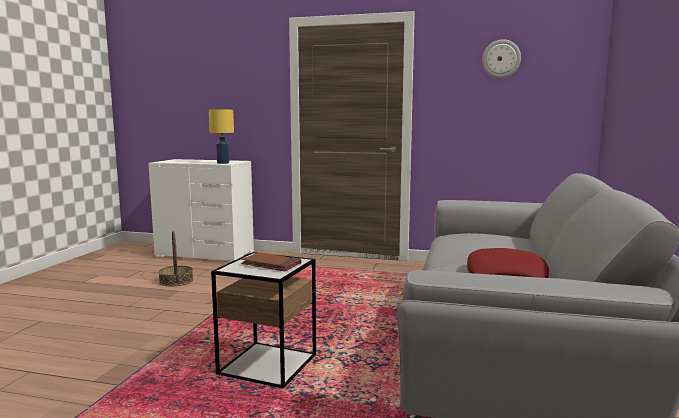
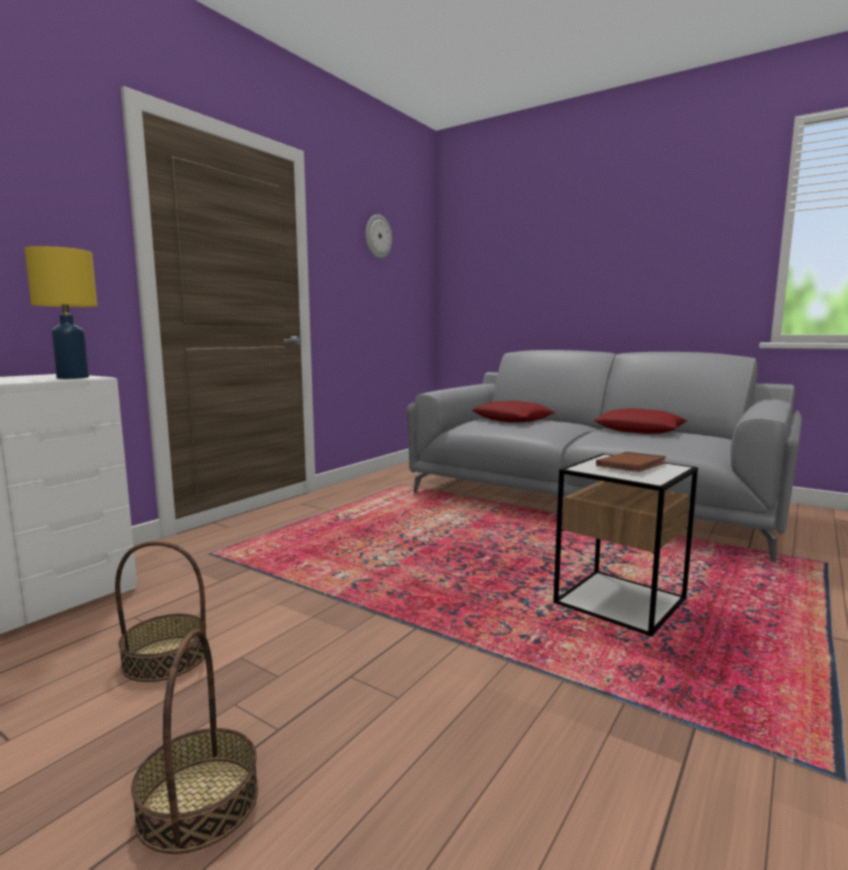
camera: 70 degrees left, 0 degrees up
none -> basket [131,629,258,854]
none -> red pillow [472,400,556,423]

